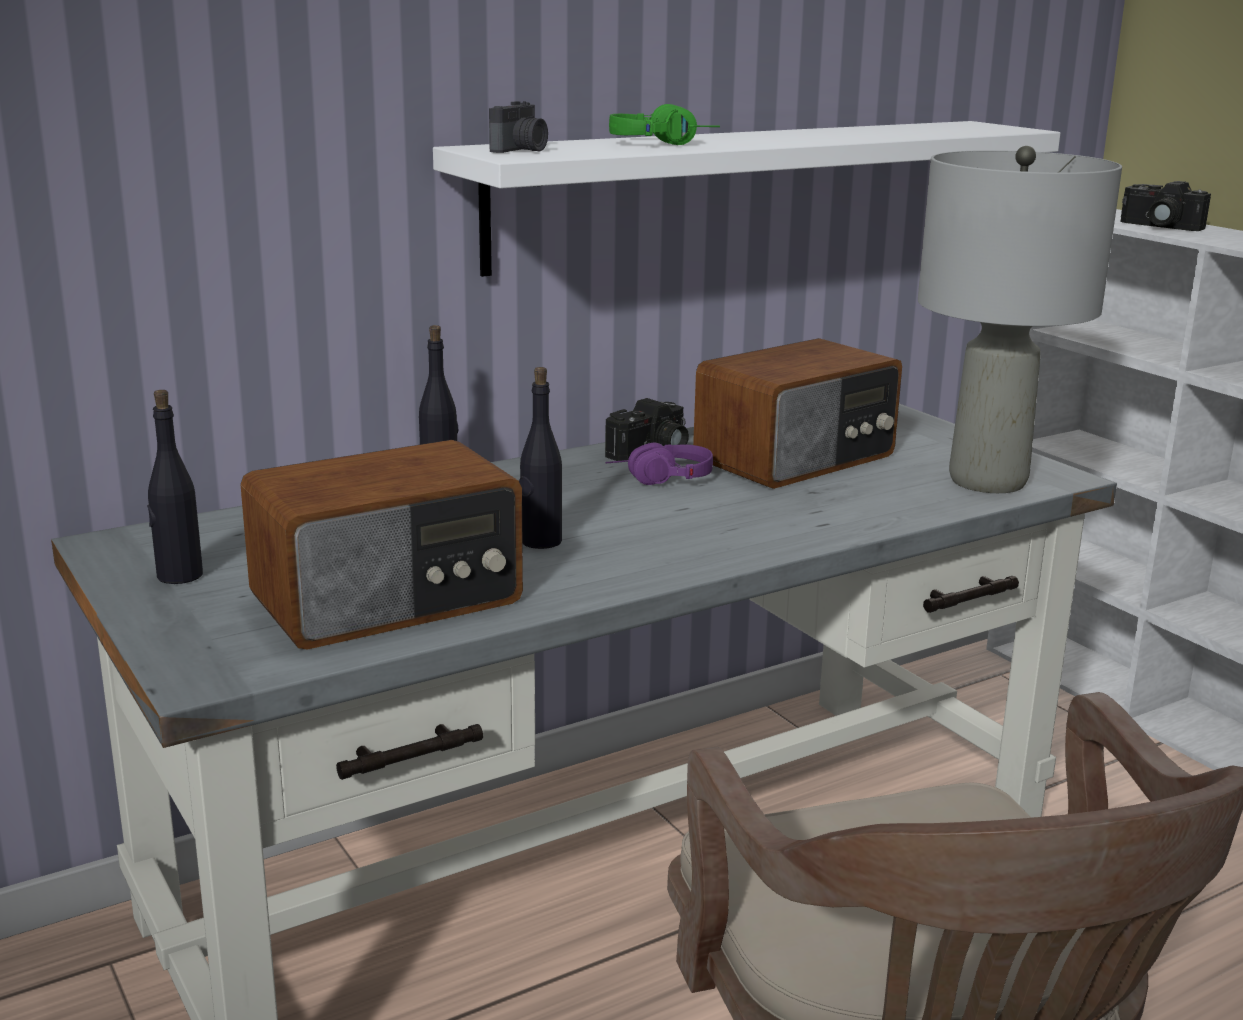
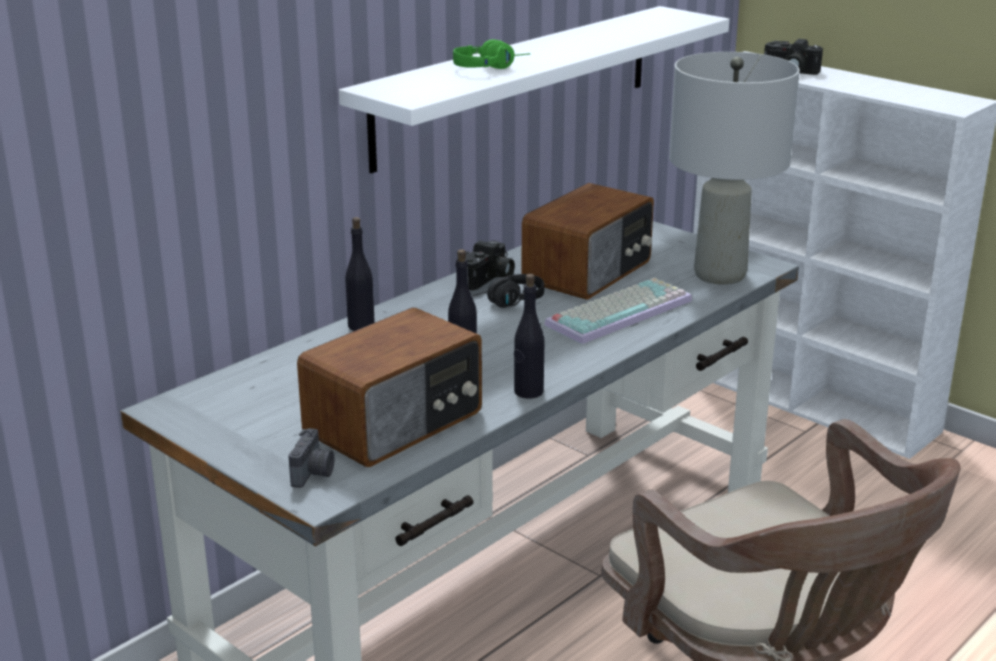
camera: 15 degrees left, 5 degrees up
black bottle [147,390,203,584] -> black bottle moved to [514,274,544,399]
camera [489,101,548,153] -> camera moved to [288,428,334,488]
purple headphones [606,443,713,485] -> black headphones [472,274,544,308]
none -> keyboard [544,278,692,344]

